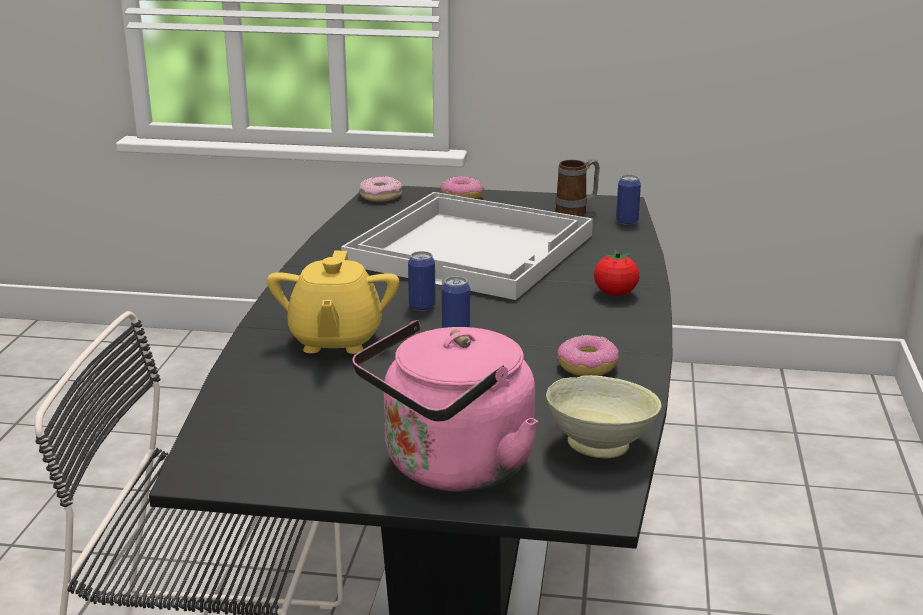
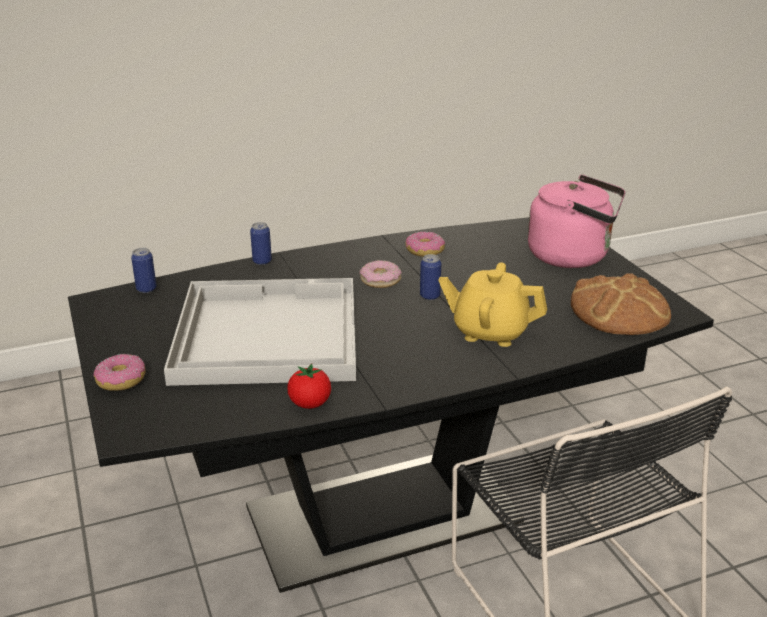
camera: 120 degrees left, 5 degrees up
yellow teapot [267,250,399,354] -> yellow teapot turned 135 degrees counterclockwise [438,262,547,347]
donut [359,176,403,202] -> donut moved to [360,260,402,288]
can [408,251,435,311] -> can moved to [250,222,272,265]
beige bowl [546,375,662,458] -> none
mug [555,159,600,216] -> none
tomato [594,249,639,296] -> tomato moved to [287,363,331,409]
none -> bread [571,273,671,335]

